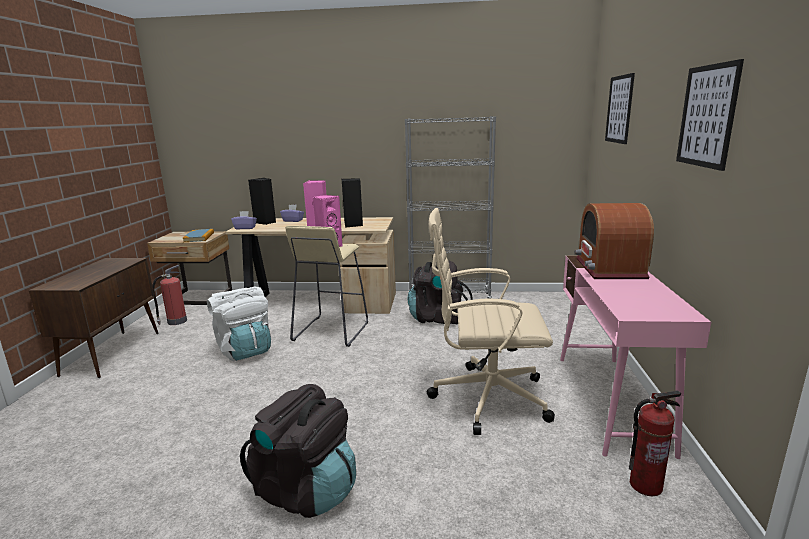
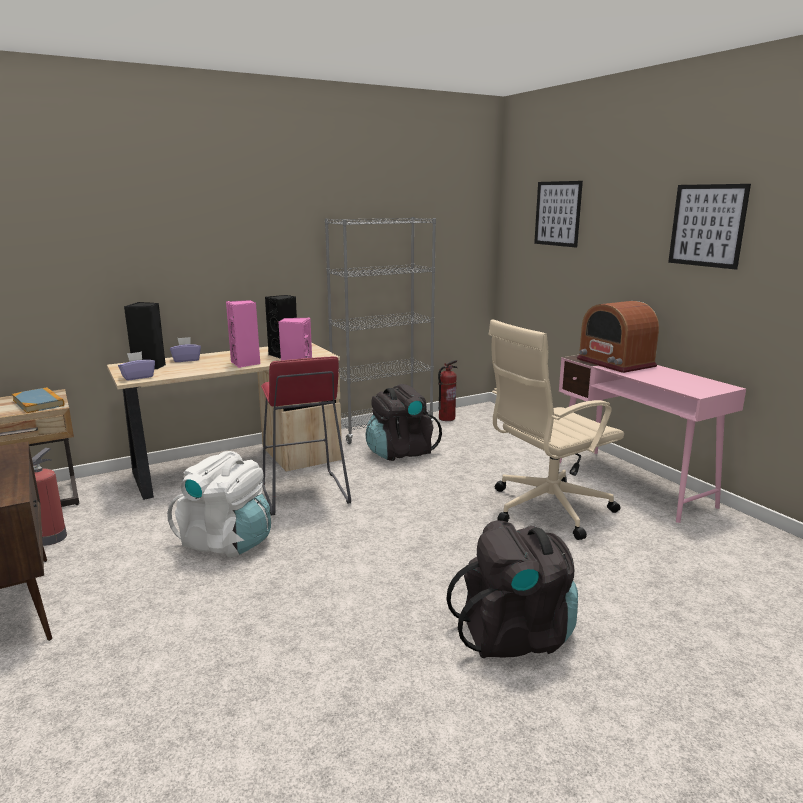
camera: 35 degrees left, 0 degrees up
beige stool [285,226,368,347] -> red stool [261,356,351,516]
fire extinguisher [629,391,681,496] -> fire extinguisher moved to [438,360,457,421]

